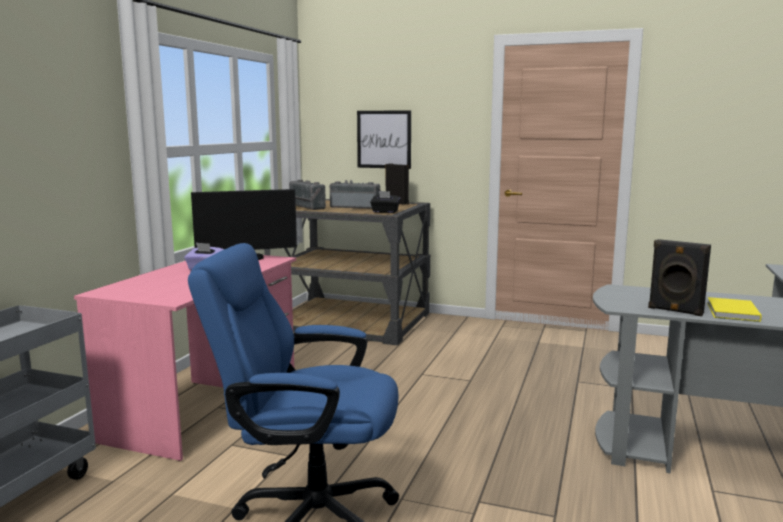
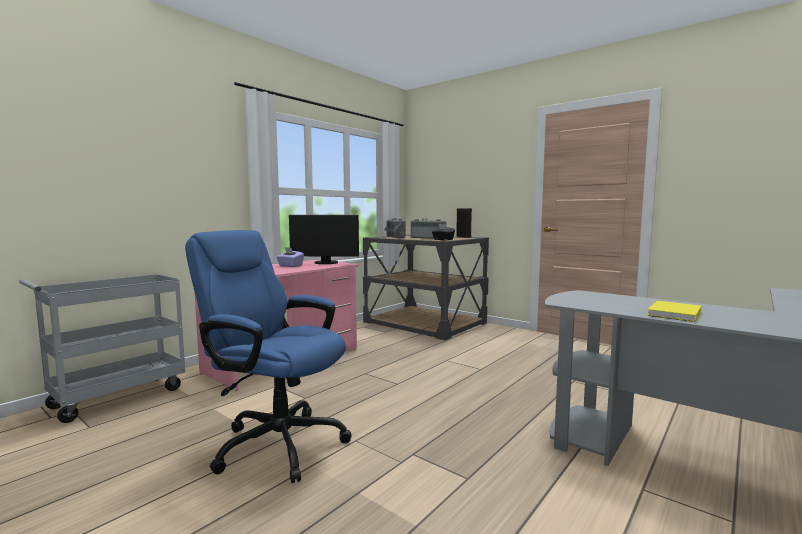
camera: 20 degrees right, 5 degrees down
picture [357,110,411,169] -> none
black speaker [648,239,711,316] -> none

